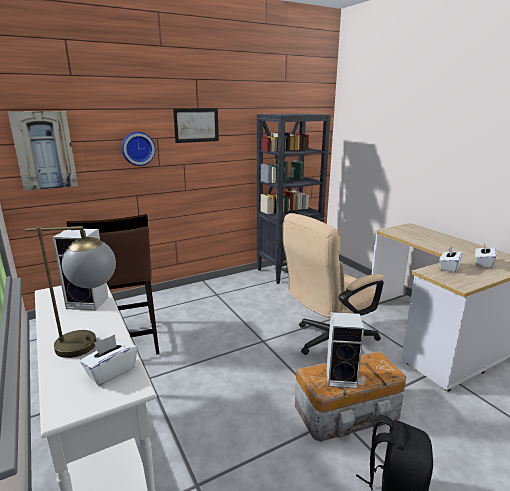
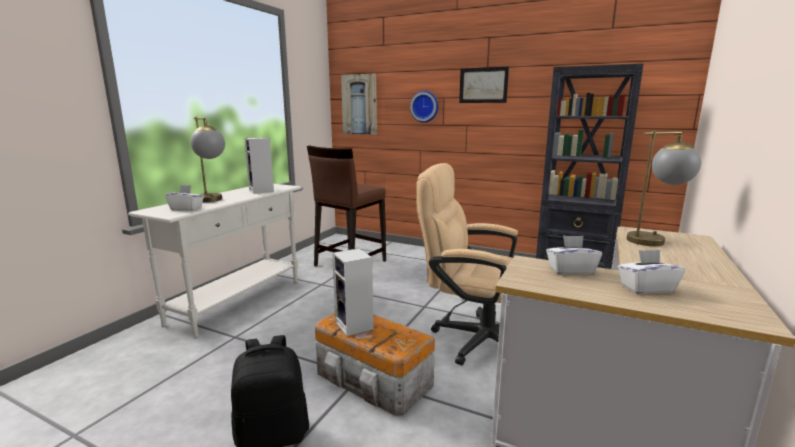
camera: 55 degrees right, 5 degrees down
none -> table lamp [627,131,701,246]

